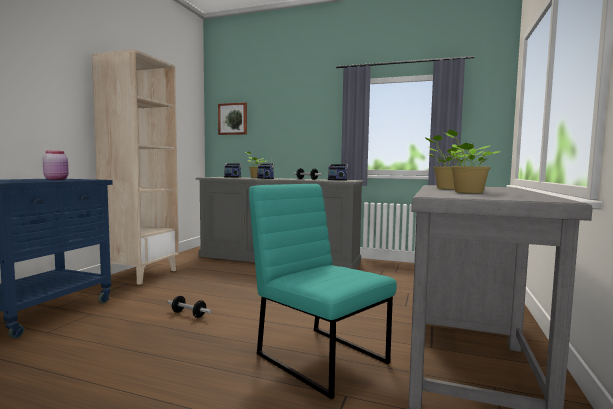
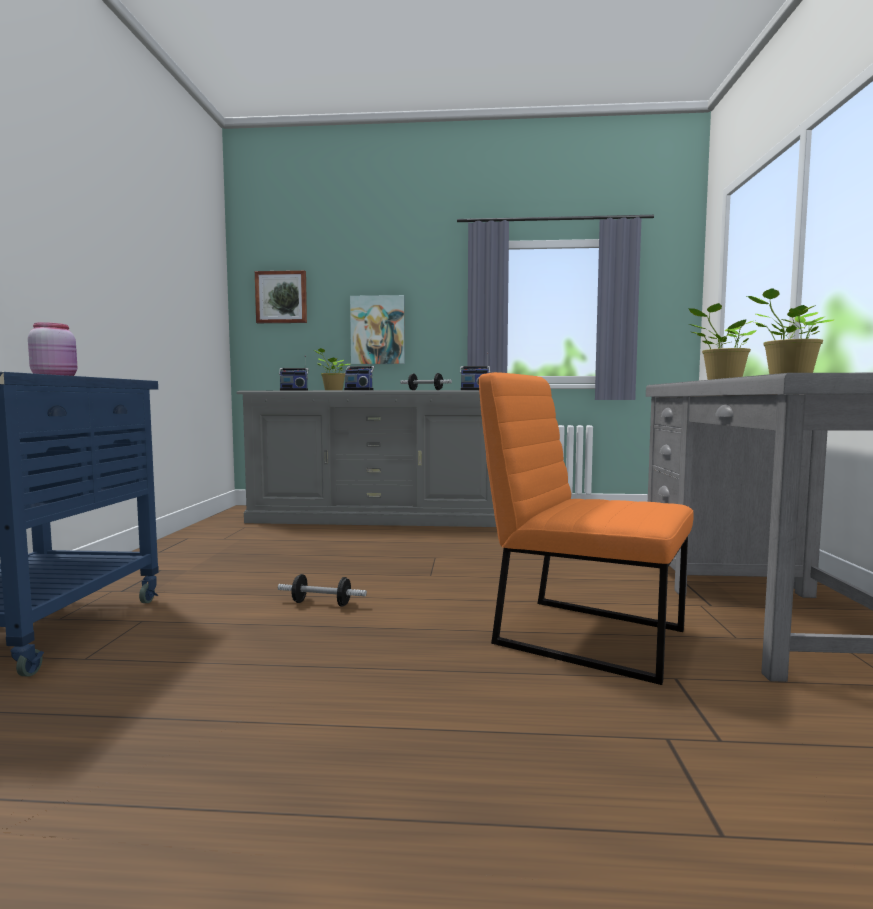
camera: 15 degrees left, 0 degrees up
beige bookcase [92,49,179,285] -> none
turquoise chair [249,184,397,399] -> orange chair [479,372,694,685]
none -> picture [350,295,405,364]

